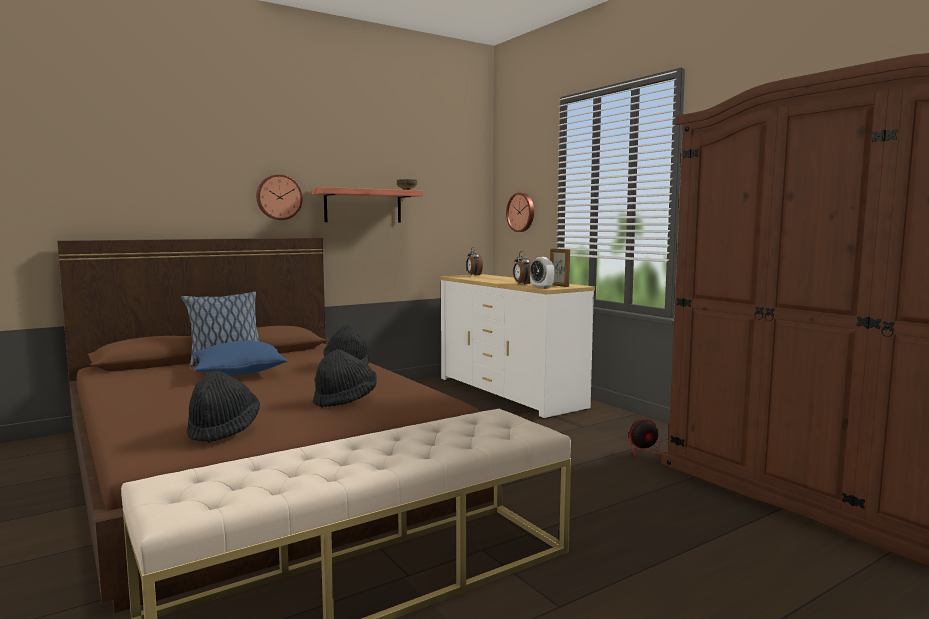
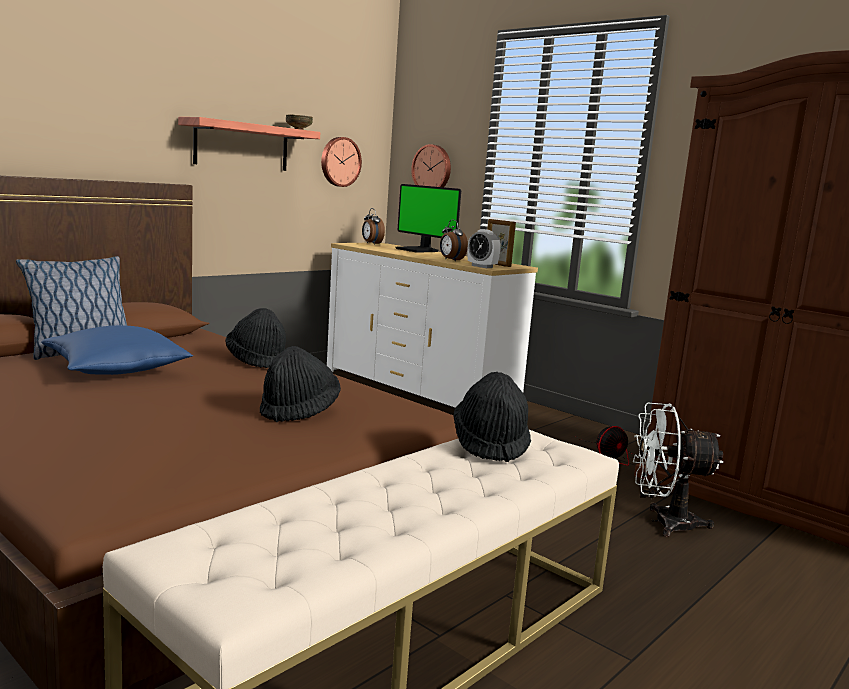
camera: 15 degrees left, 5 degrees up
black hat [187,370,260,443] -> black hat moved to [453,372,531,462]
wall clock [256,174,303,220] -> wall clock moved to [321,137,362,187]
none -> monitor [395,184,461,253]
none -> white fan [633,403,723,537]

